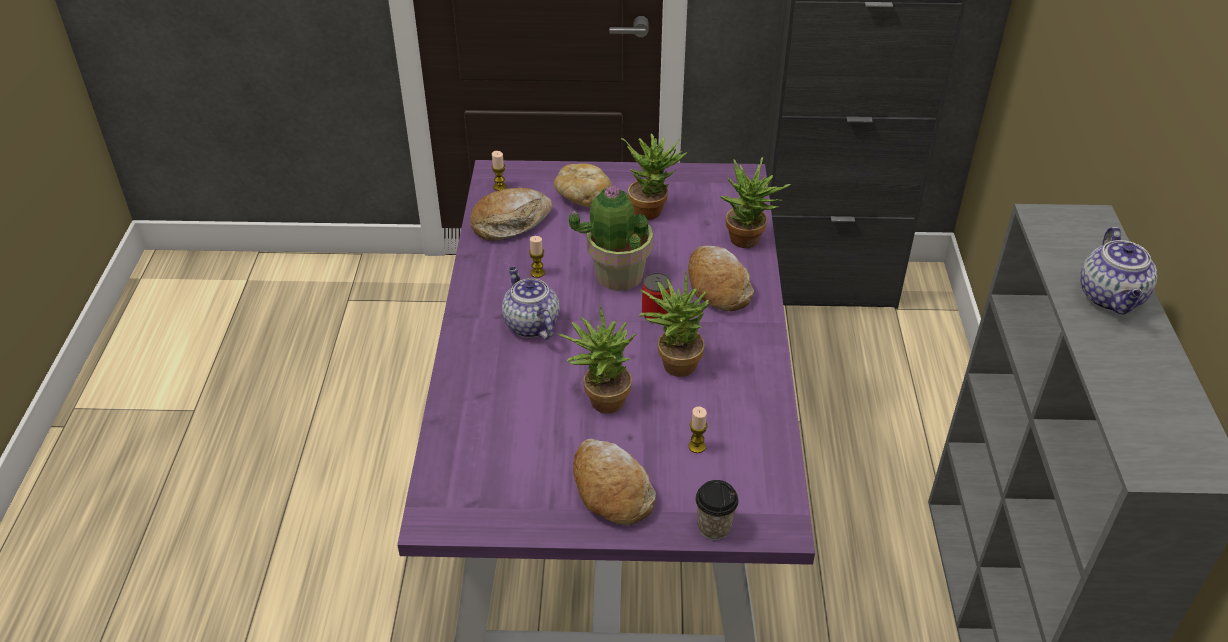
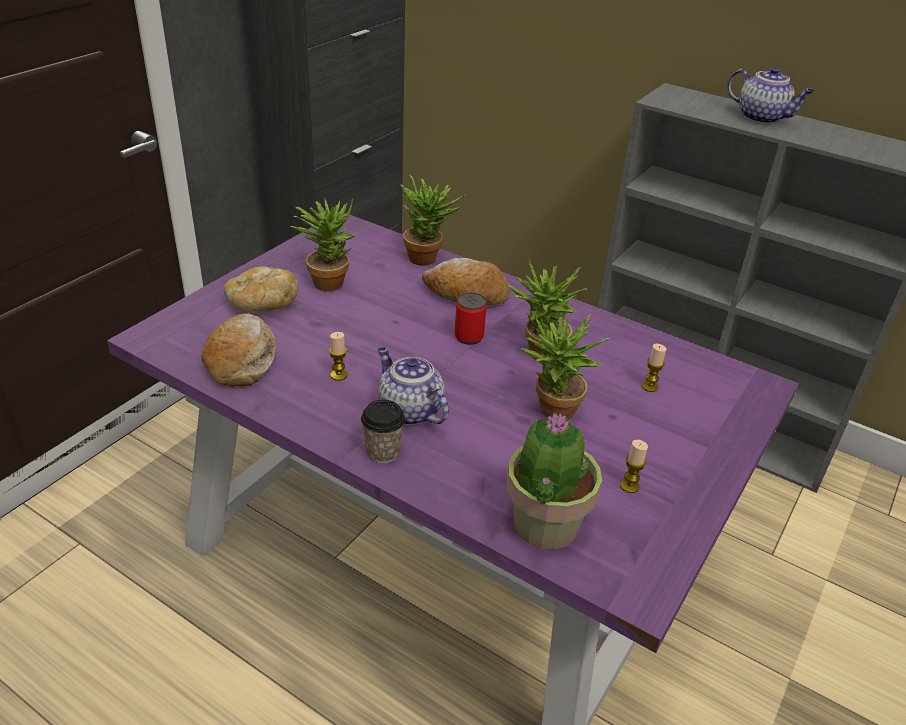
camera: 60 degrees left, 5 degrees down
candle [491,151,507,191] -> candle moved to [620,440,648,493]
teapot [502,267,560,340] -> teapot turned 45 degrees clockwise [378,347,449,425]
potted plant [569,185,653,291] -> potted plant moved to [507,412,602,550]
bread [573,439,656,525] -> none
cup [695,480,739,540] -> cup moved to [361,400,405,463]

